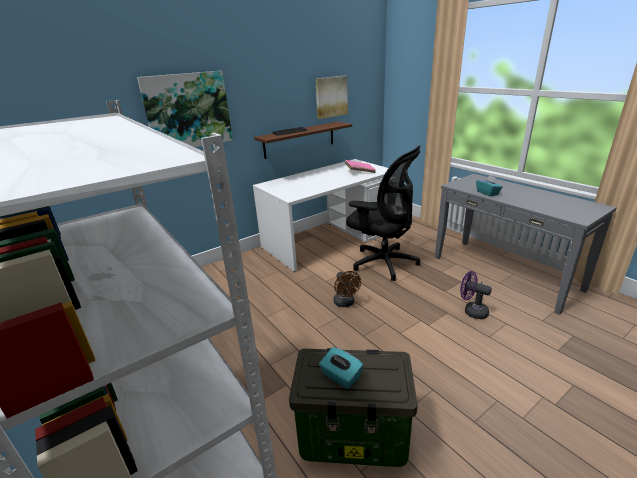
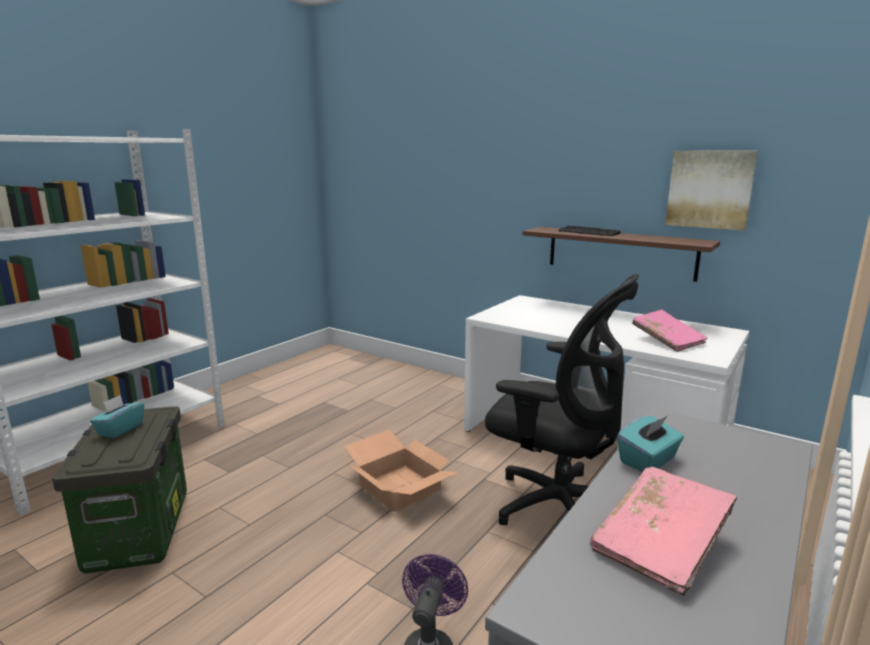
camera: 70 degrees right, 10 degrees down
picture [137,71,233,147] -> none
brown fan [333,271,361,307] -> cardboard box [344,430,458,512]
black office chair [346,146,420,281] -> black office chair turned 75 degrees counterclockwise [485,274,639,525]
none -> pink book [590,467,737,596]

